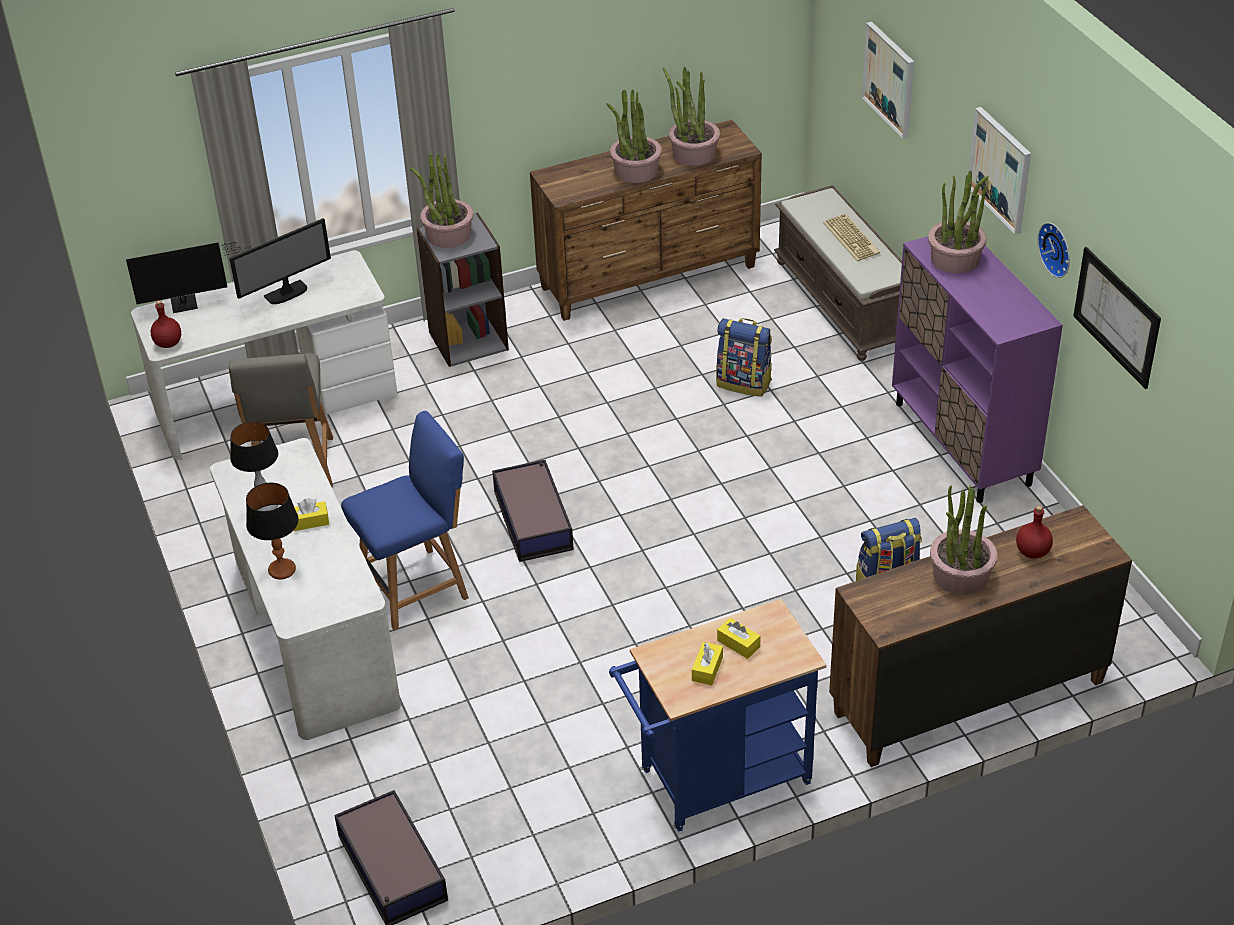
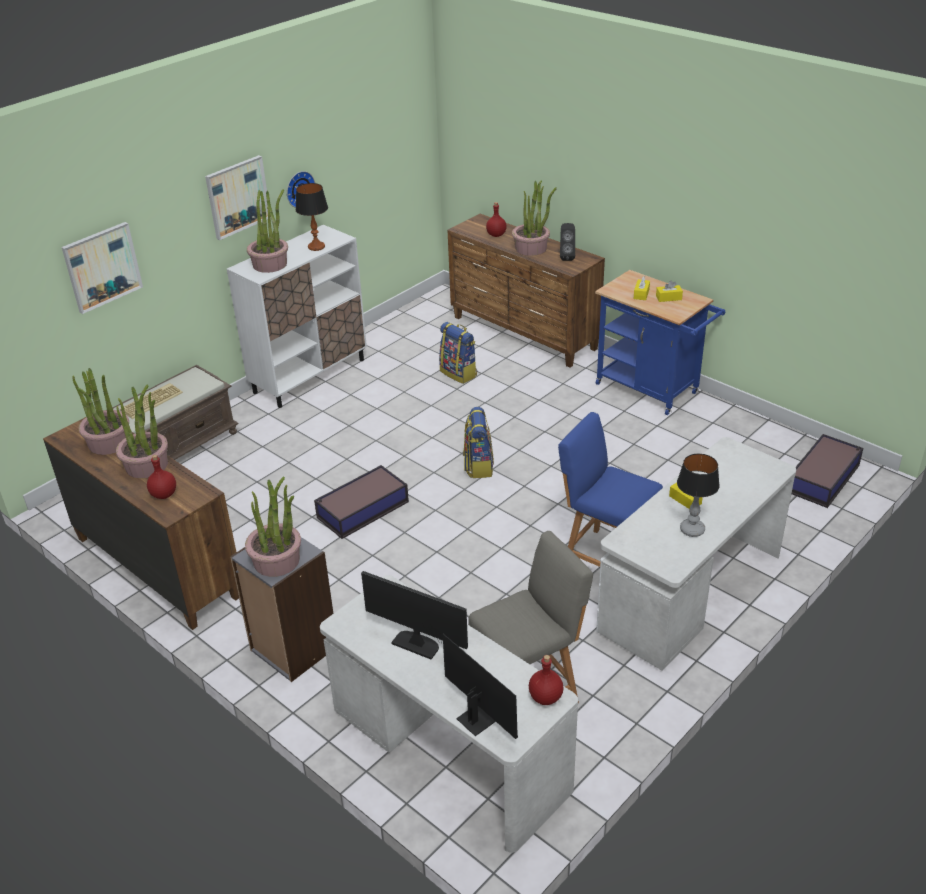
camera: 115 degrees left, 5 degrees down
table lamp [246,483,299,580] -> table lamp moved to [296,183,328,251]
storage box [492,460,574,562] -> storage box moved to [314,465,409,539]
backpack [716,318,772,397] -> backpack moved to [463,407,494,478]
purple cabinet [892,236,1063,503] -> white cabinet [227,225,367,408]
picture [1073,247,1161,389] -> none
none -> red bottle [147,455,176,499]
none -> black speaker [560,223,575,261]

